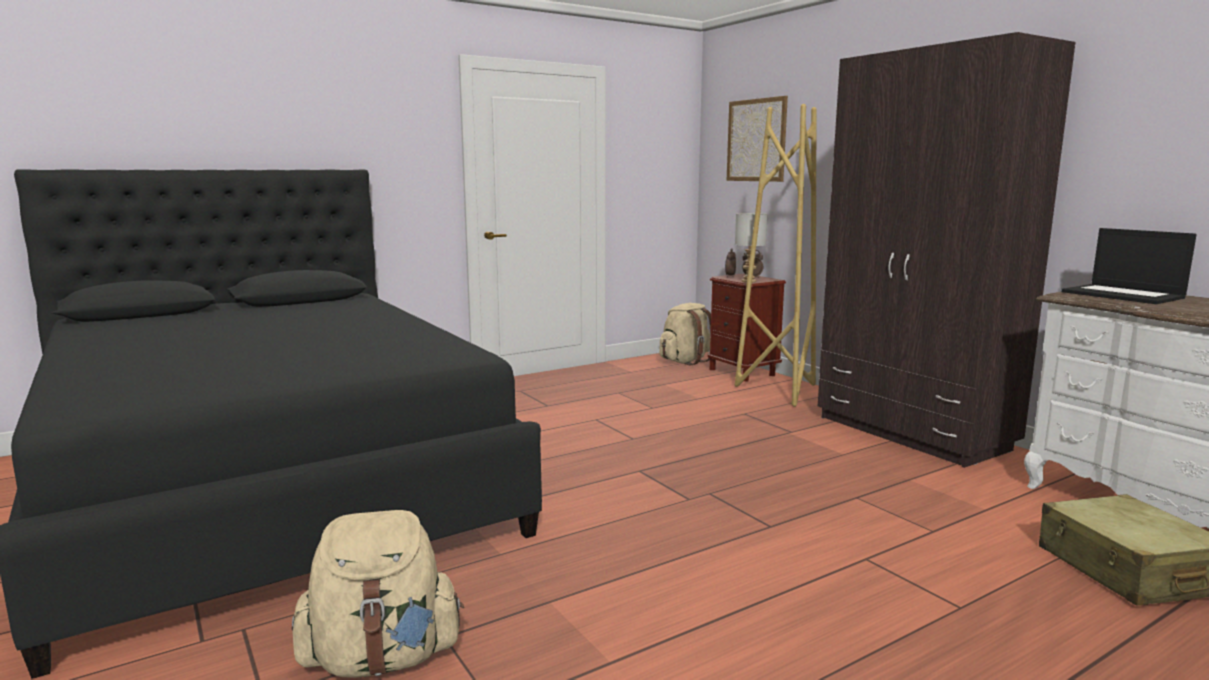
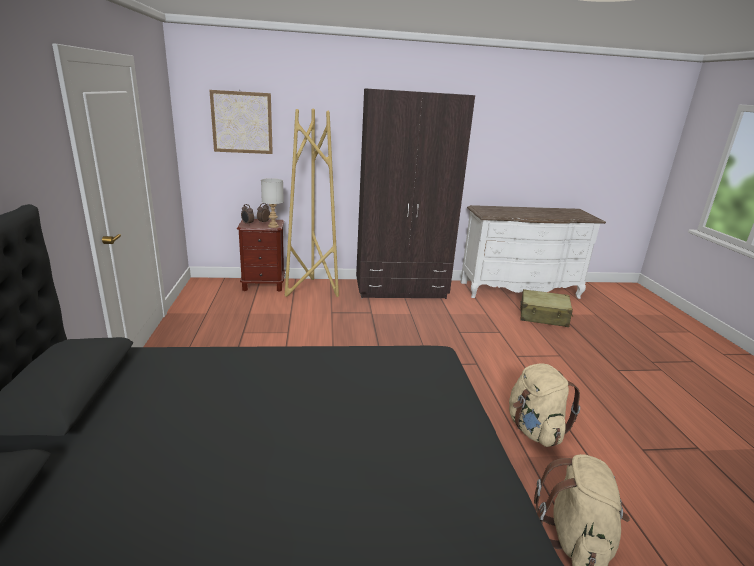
camera: 65 degrees left, 10 degrees up
beige backpack [659,303,711,365] -> beige backpack moved to [509,363,580,447]
laptop [1061,228,1197,304] -> none

